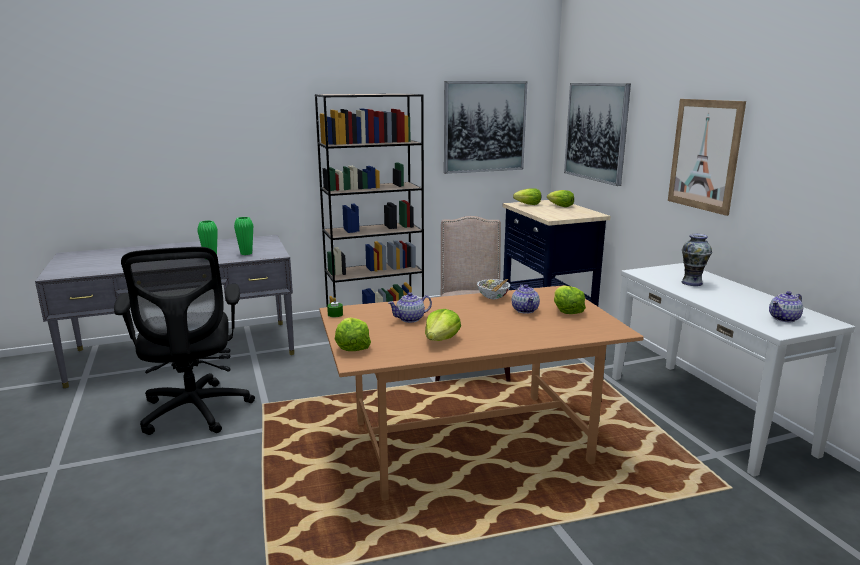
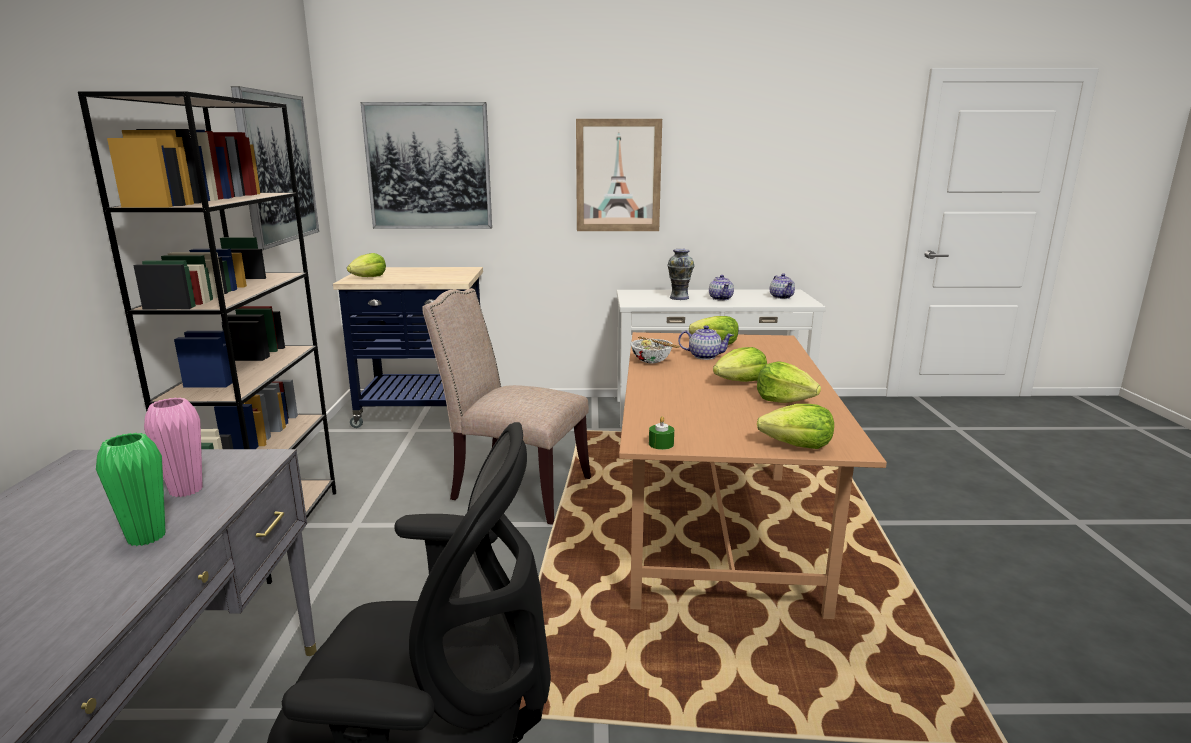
camera: 70 degrees left, 0 degrees up
green vase [234,217,253,255] -> pink vase [144,398,203,497]
teapot [388,292,432,323] -> teapot moved to [709,275,734,301]
lettuce [547,190,574,207] -> lettuce moved to [713,347,767,382]

